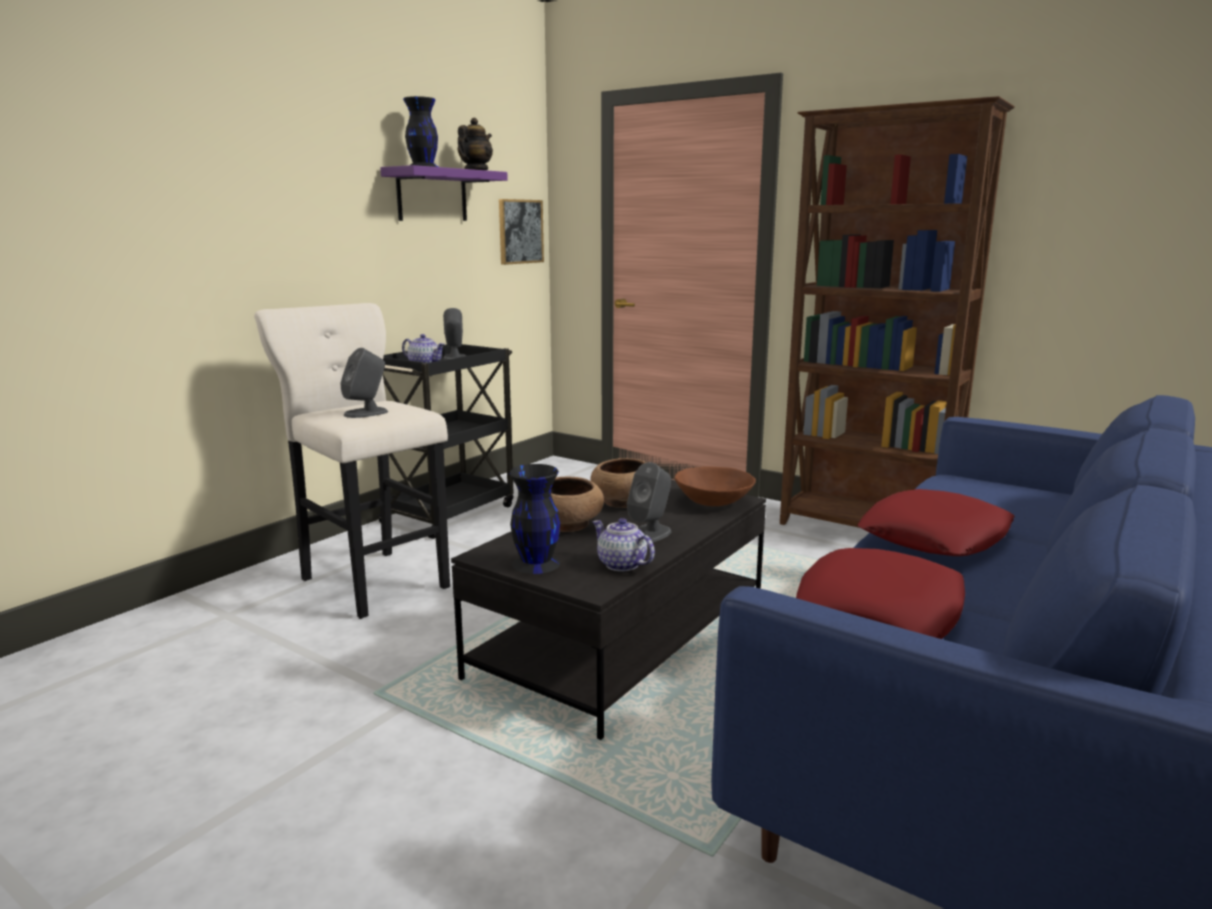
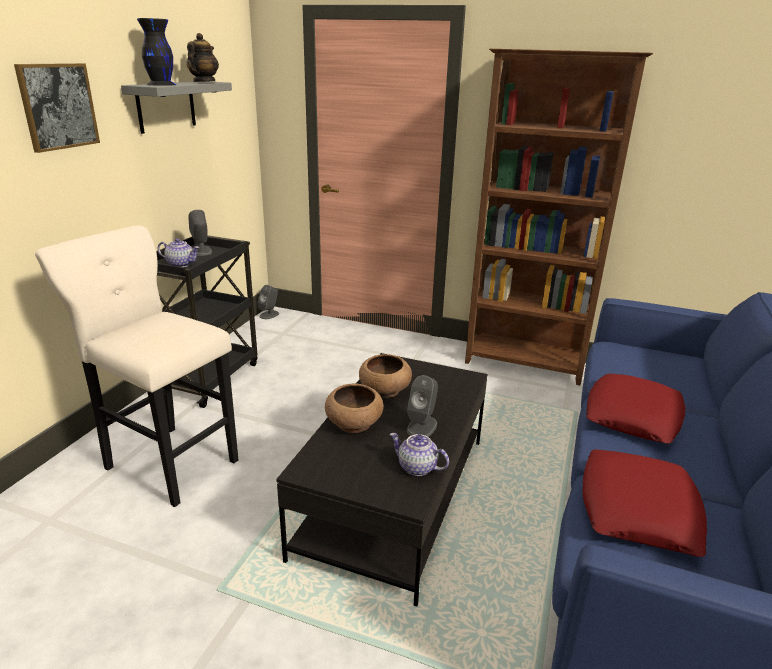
camera: 15 degrees left, 10 degrees up
grey speaker [340,348,388,418] -> grey speaker moved to [258,285,279,319]
purple shelf [380,165,508,221] -> grey shelf [121,81,232,134]
picture [499,199,544,265] -> picture moved to [14,63,100,153]
black vase [509,464,560,574] -> none
brown bowl [675,467,756,506] -> none

